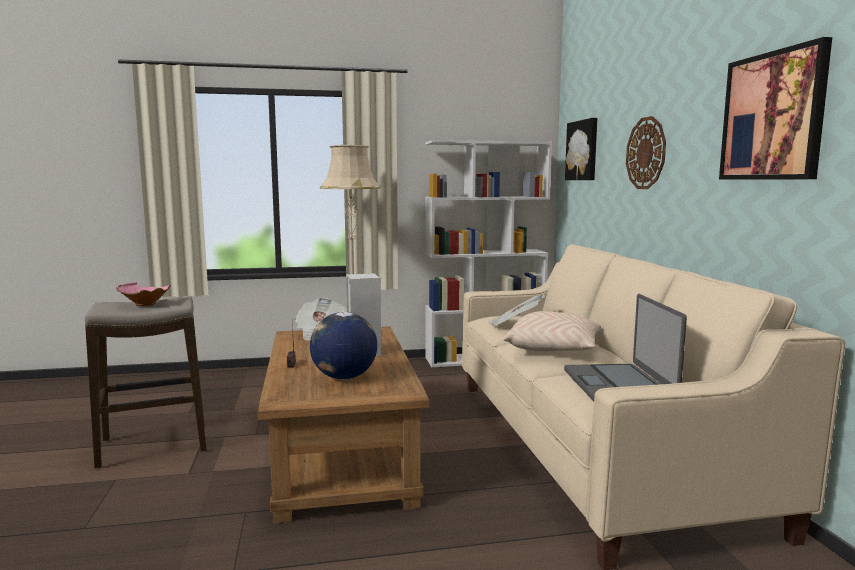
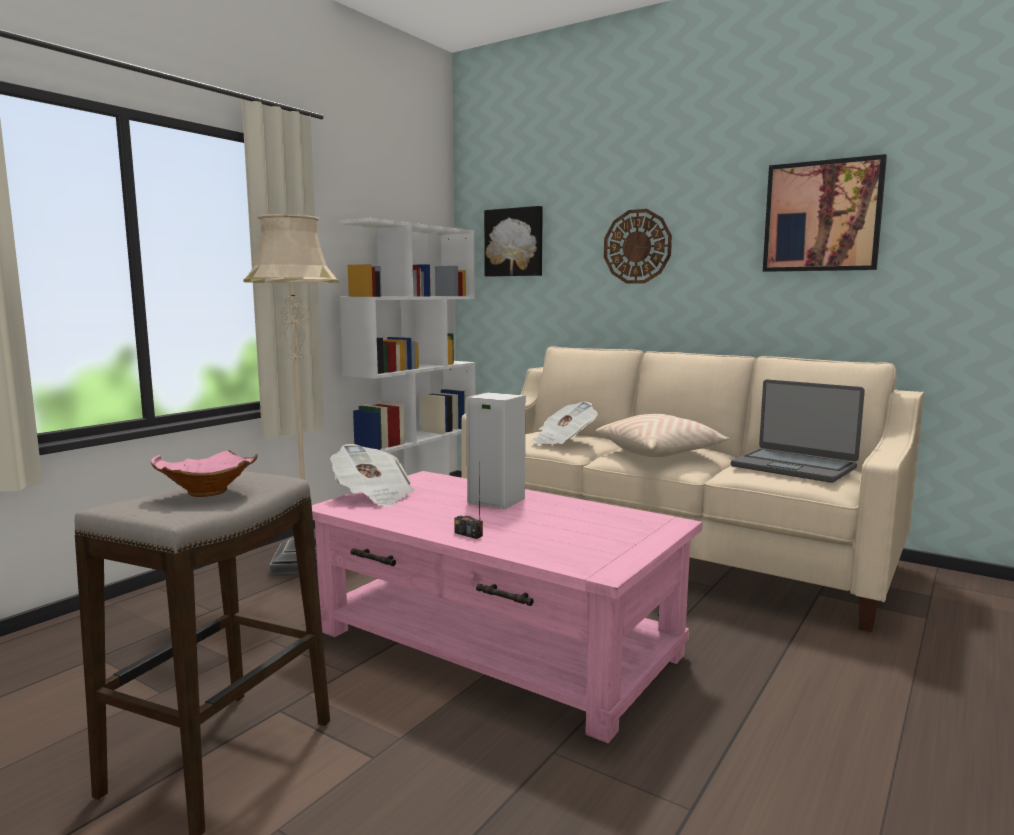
camera: 45 degrees left, 0 degrees up
brown coffee table [257,326,430,524] -> pink coffee table [312,471,702,743]
globe [310,312,377,379] -> none

